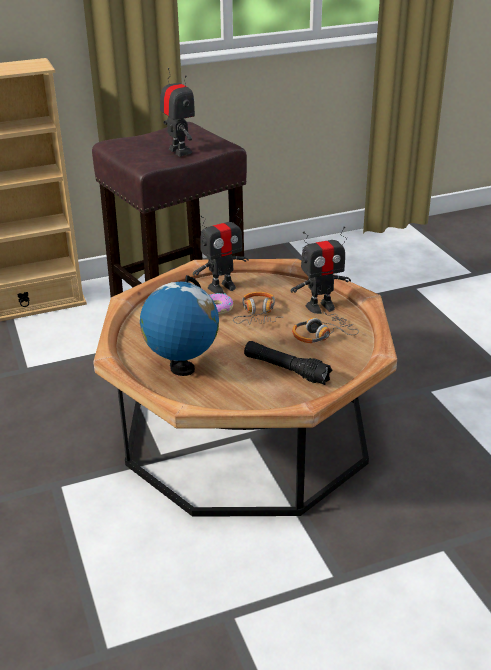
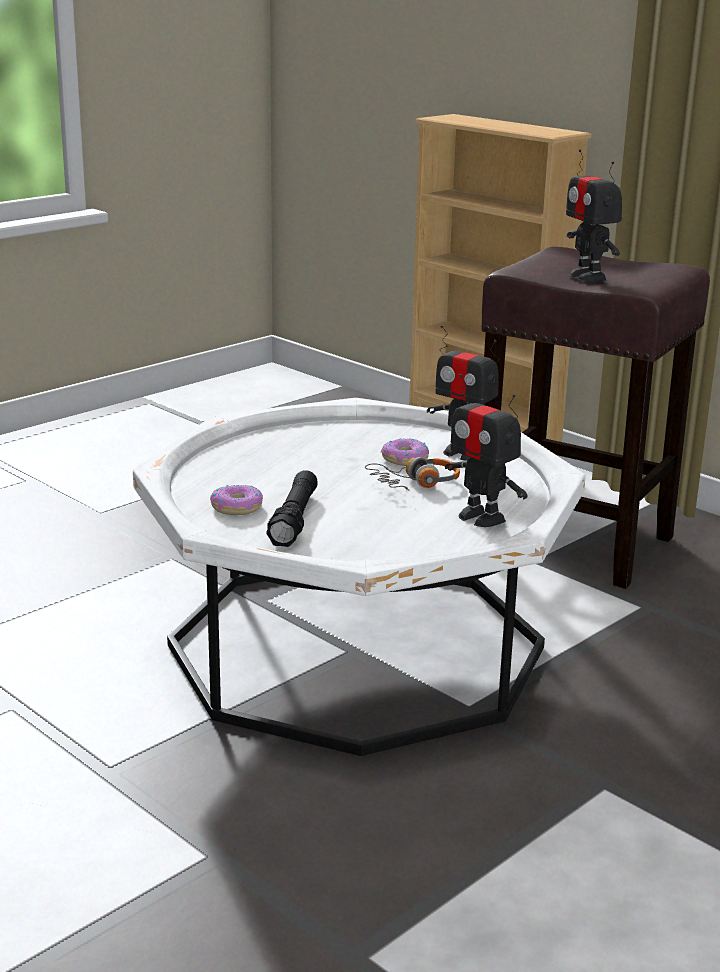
camera: 65 degrees right, 10 degrees down
brown coffee table [93,259,397,517] -> white coffee table [133,398,586,756]
globe [140,275,219,376] -> none
toy robot [160,68,195,156] -> toy robot turned 120 degrees clockwise [566,149,622,282]
headphones [292,312,359,343] -> none
none -> donut [210,485,263,515]

